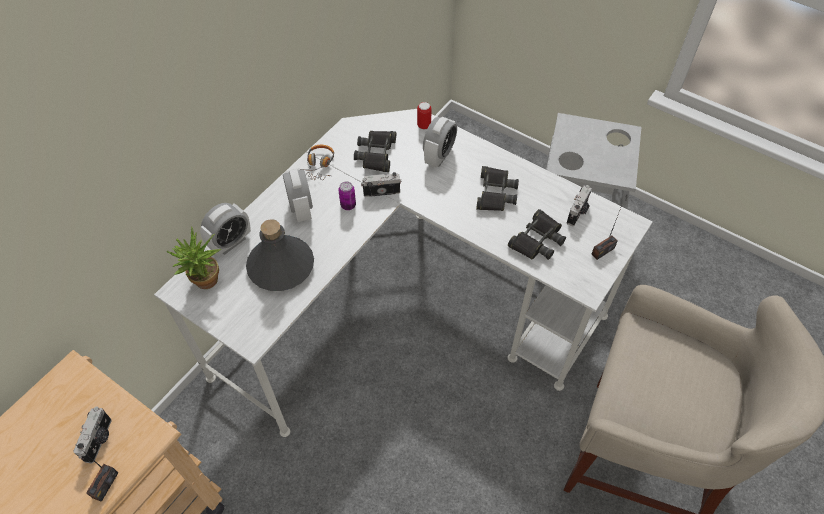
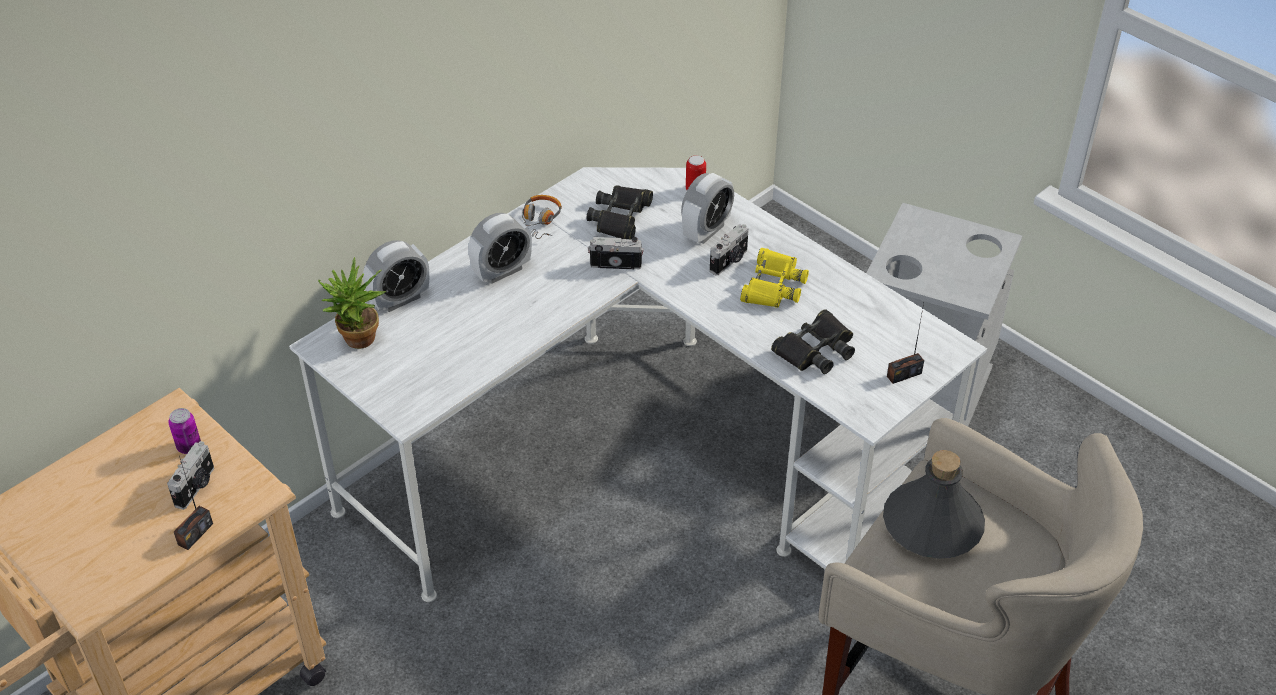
camera: 10 degrees right, 10 degrees down
grey bottle [246,219,314,291] -> grey bottle moved to [883,450,985,559]
alarm clock [283,168,313,222] -> alarm clock turned 60 degrees clockwise [468,213,532,283]
can [338,181,356,210] -> can moved to [168,408,201,454]
black binoculars [476,166,519,211] -> yellow binoculars [740,248,809,308]
camera [567,185,592,226] -> camera moved to [710,224,749,276]

